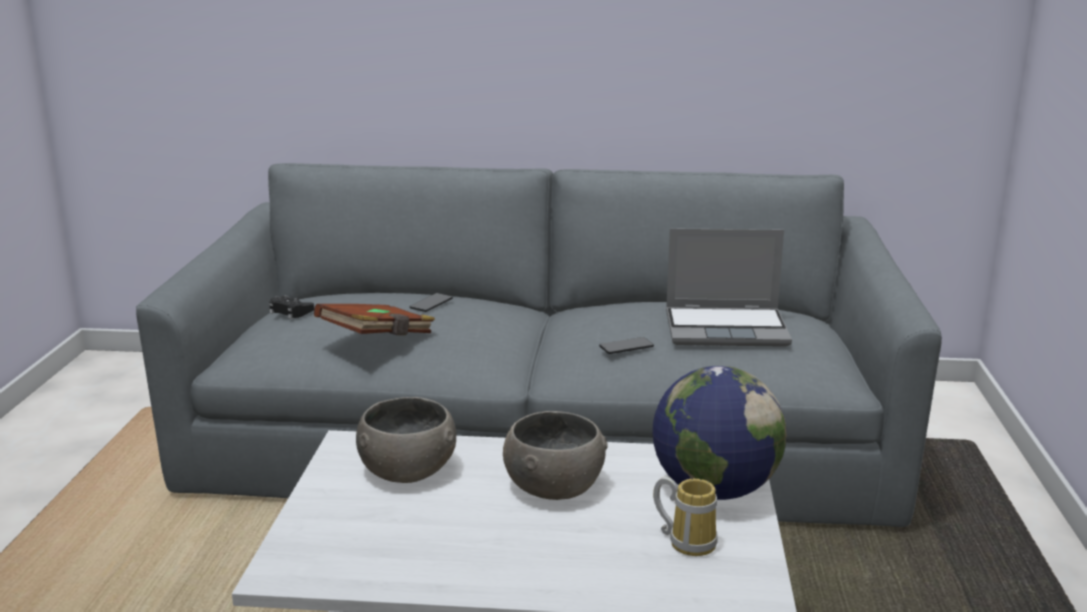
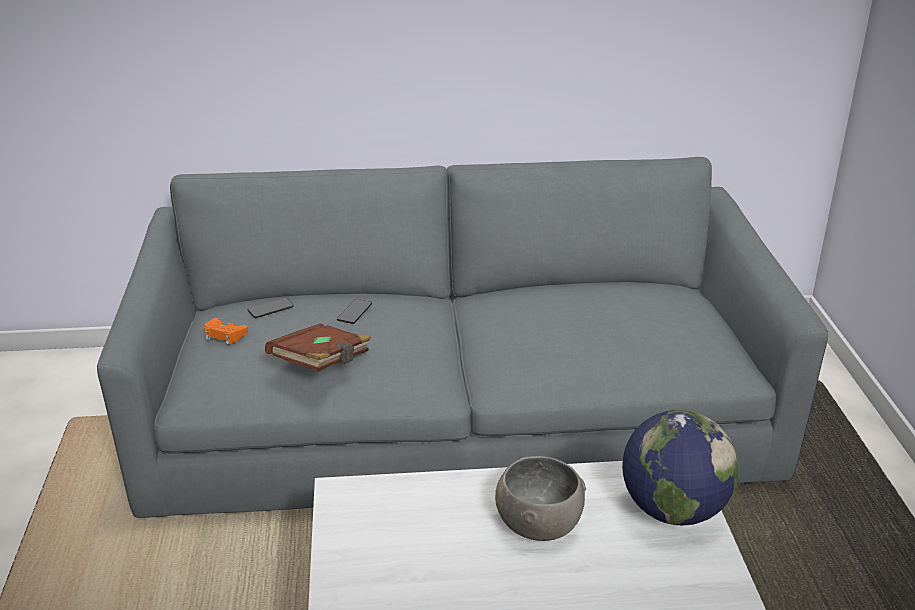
camera: 10 degrees left, 10 degrees up
black game controller [269,295,314,319] -> orange game controller [204,318,248,345]
grey bowl [356,397,456,483] -> none
phone [599,337,654,354] -> phone moved to [248,298,294,318]
mug [653,477,718,556] -> none
laptop [666,228,792,347] -> none

